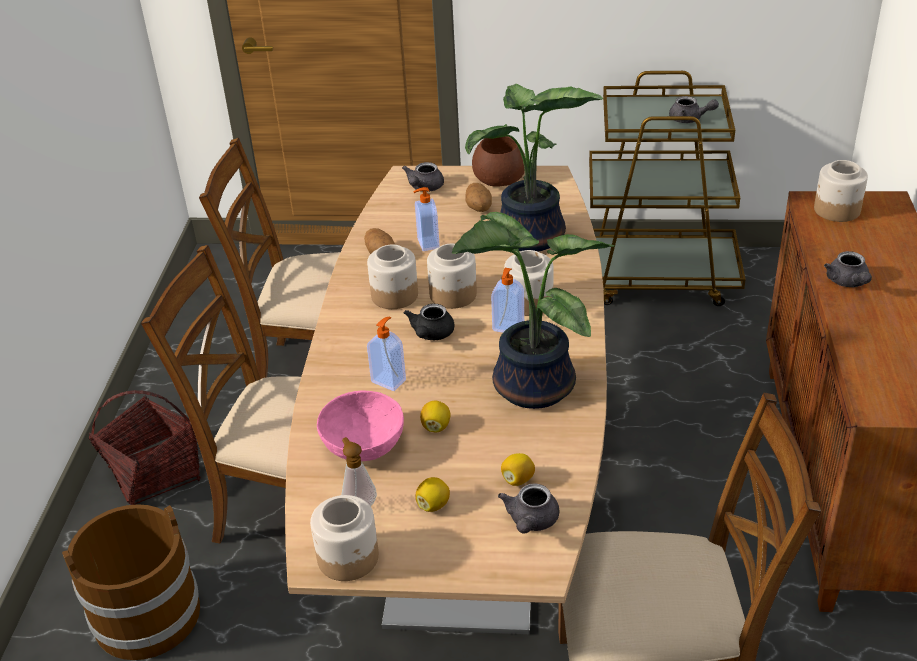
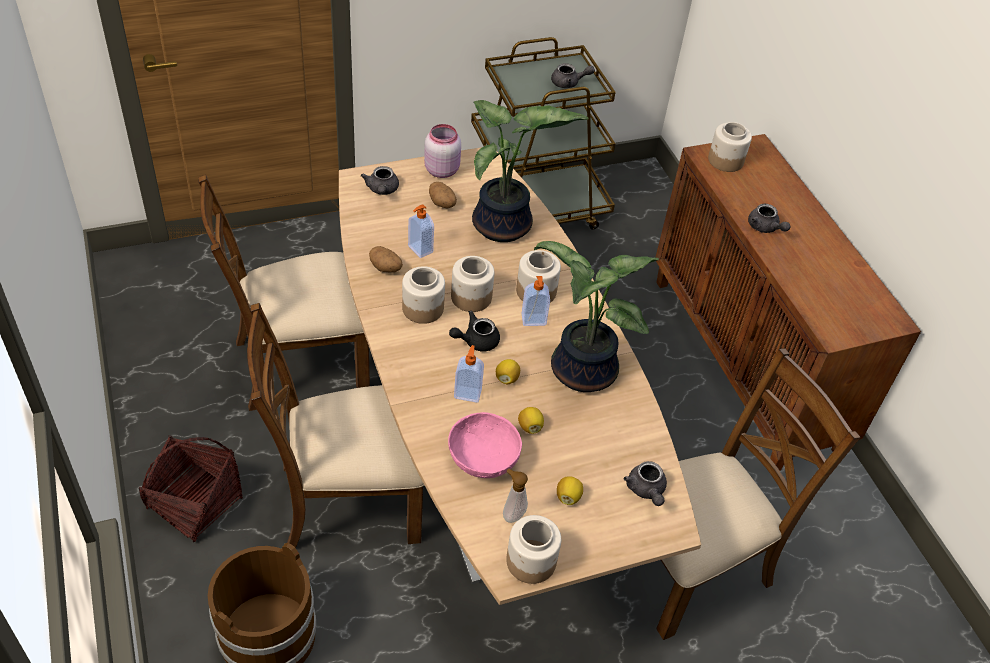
camera: 30 degrees left, 10 degrees up
black teapot [404,304,454,340] -> black teapot turned 75 degrees clockwise [449,311,500,352]
brown bowl [472,136,525,187] -> pink jar [424,124,461,178]
lemon [501,453,535,486] -> lemon moved to [496,359,520,385]

